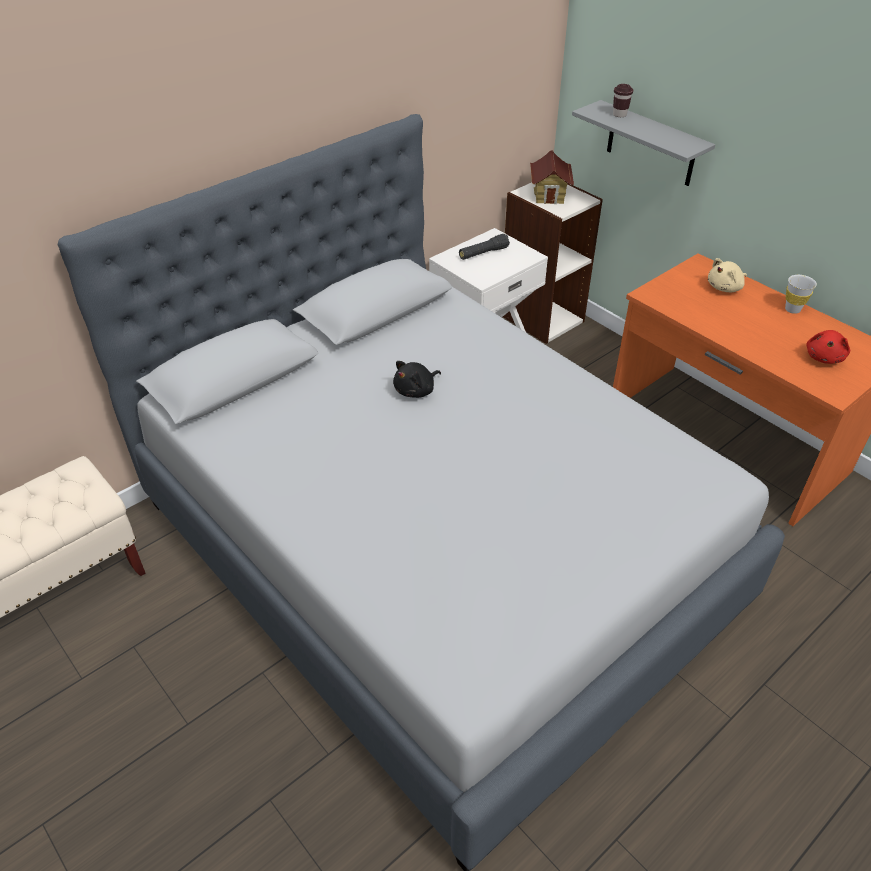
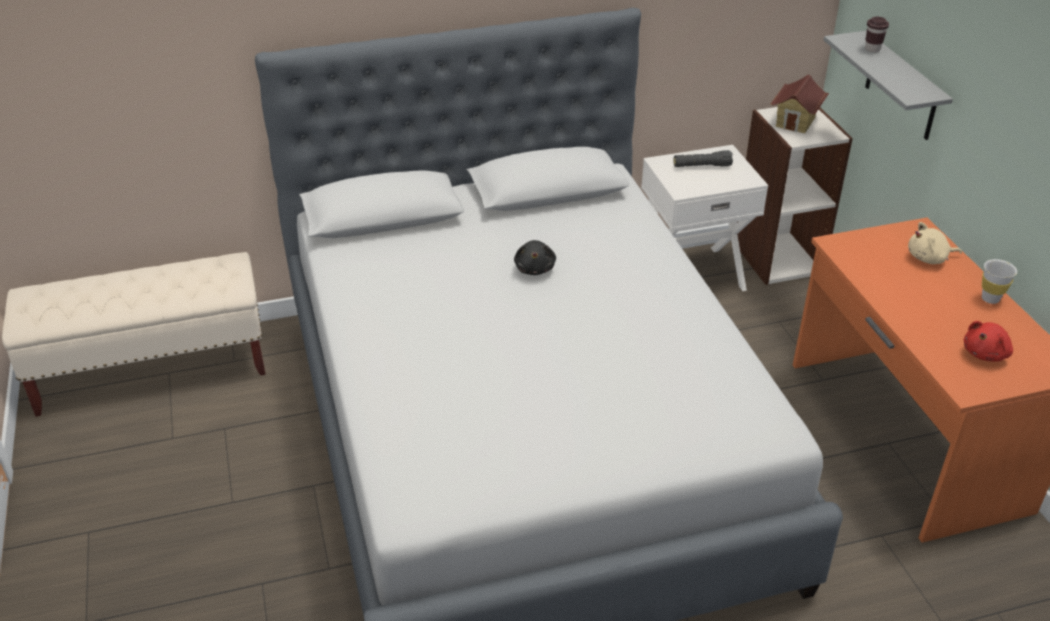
camera: 25 degrees right, 5 degrees down
black plush toy [393,361,441,398] -> black plush toy turned 75 degrees counterclockwise [514,240,556,275]

